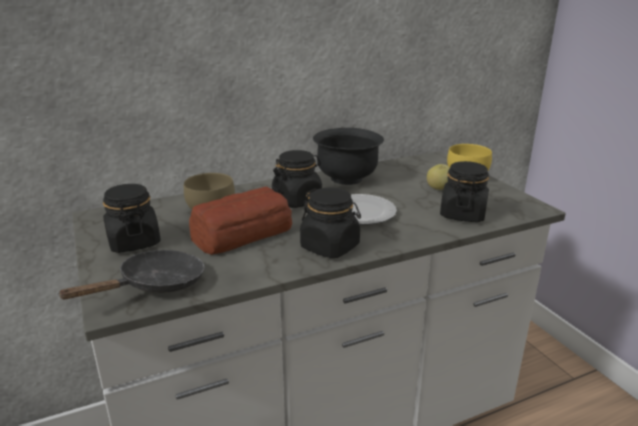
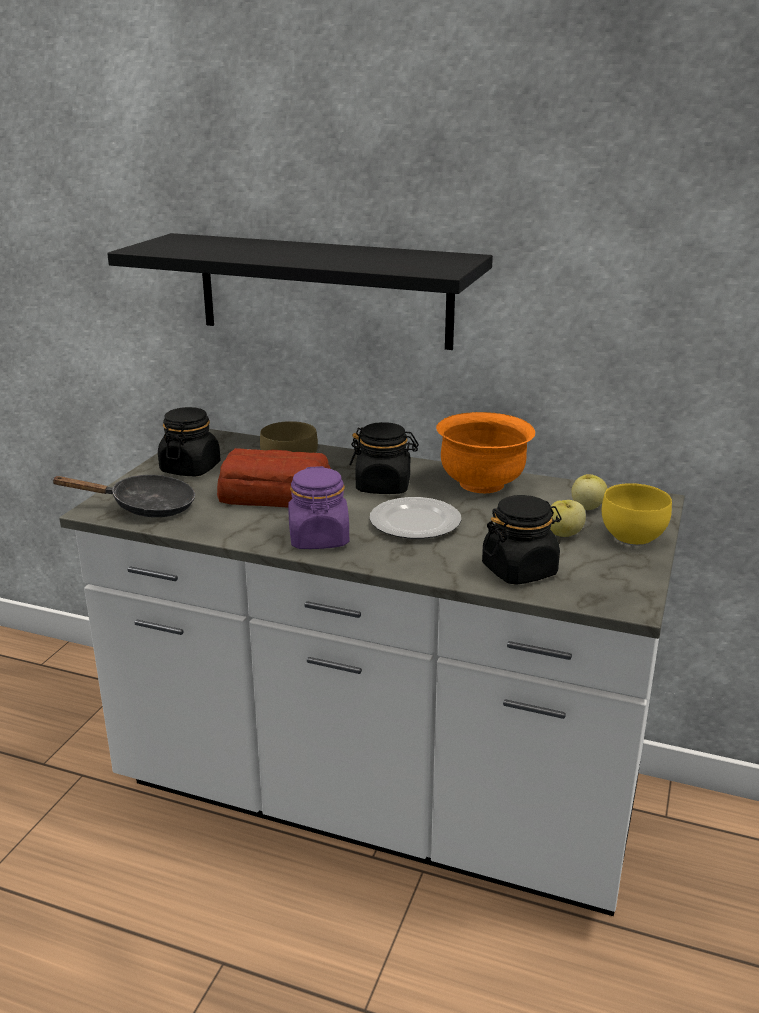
camera: 45 degrees right, 0 degrees up
black jar [300,188,361,258] -> purple jar [288,466,349,549]
black bowl [313,128,384,185] -> orange bowl [436,412,535,493]
none -> black shelf [107,233,493,350]
none -> apple [572,474,608,510]

